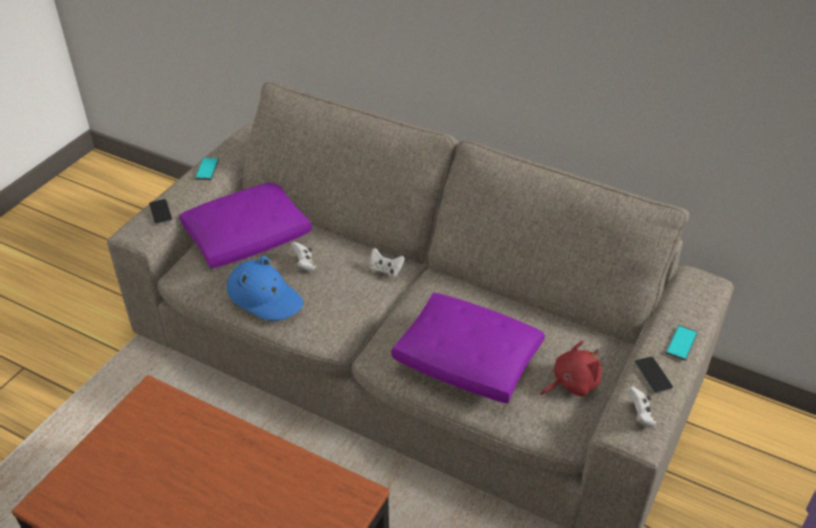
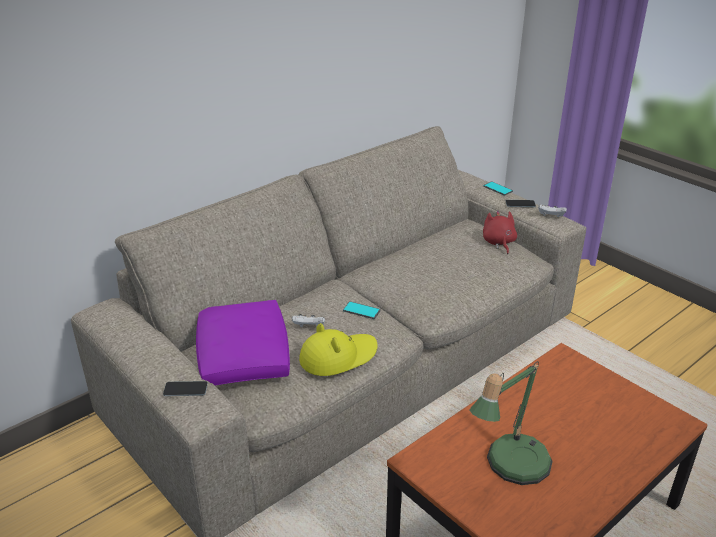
camera: 70 degrees left, 10 degrees down
phone [195,158,219,180] -> phone moved to [343,301,381,319]
blue hat [227,256,303,321] -> yellow hat [299,323,377,376]
white game controller [370,248,405,277] -> none
purple pillow [391,293,545,403] -> none
none -> table lamp [470,361,553,485]

